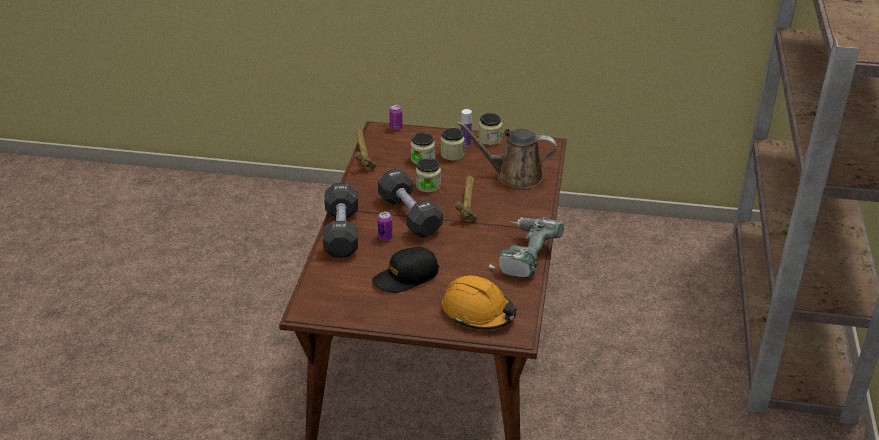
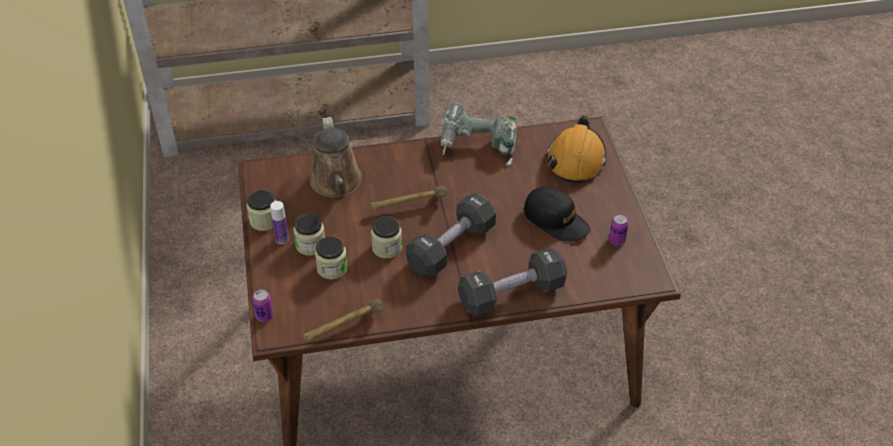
camera: 110 degrees left, 10 degrees up
can [377,211,393,241] -> can moved to [609,214,629,246]

